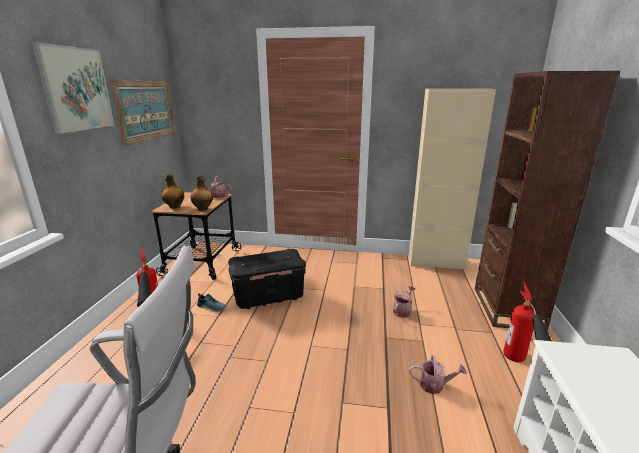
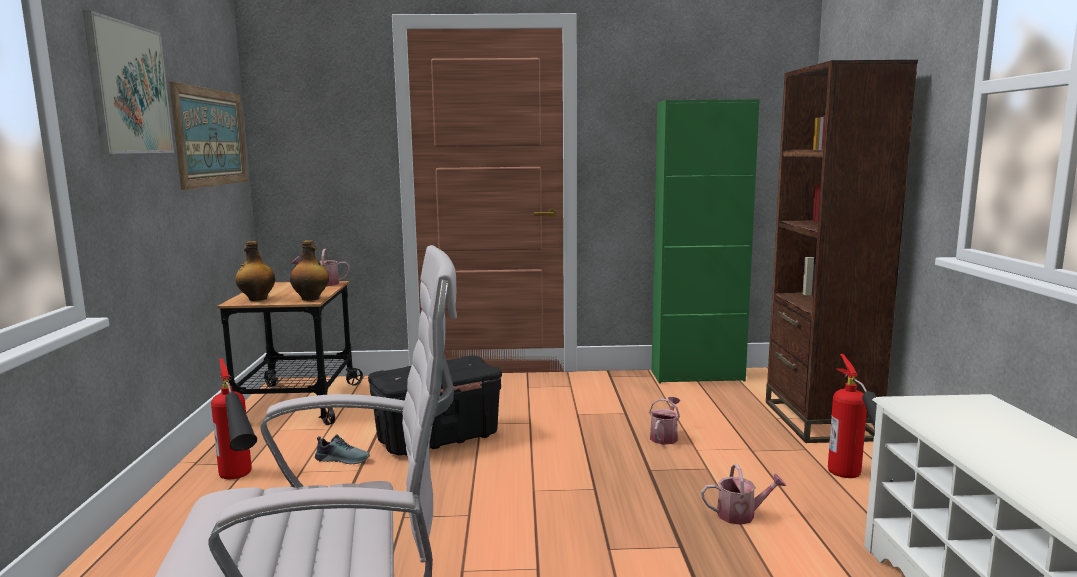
camera: 10 degrees left, 10 degrees down
beige cabinet [409,89,496,270] -> green cabinet [652,99,760,383]

